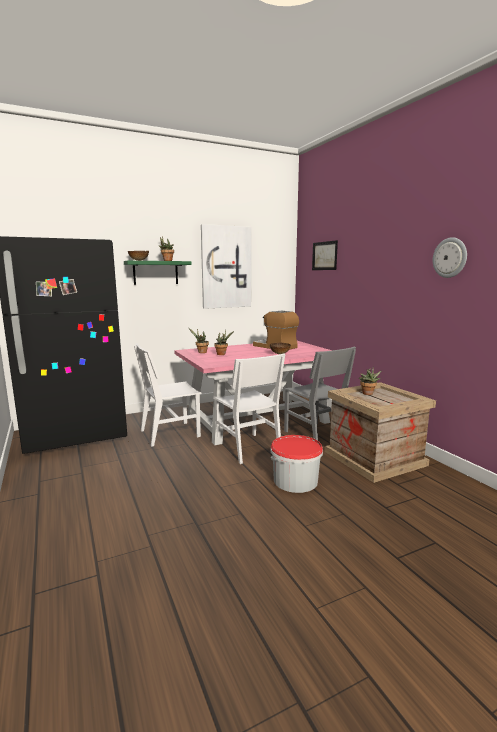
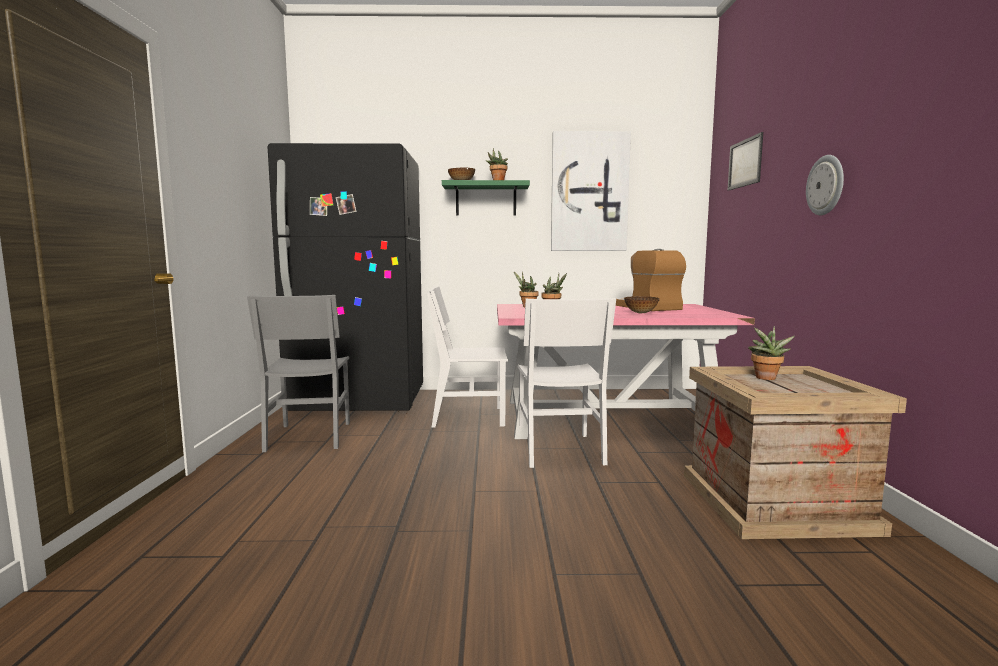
camera: 25 degrees right, 5 degrees down
bucket [271,435,323,493] -> none
grey chair [283,347,356,441] -> grey chair moved to [247,295,350,452]
wall clock [433,237,467,278] -> wall clock moved to [806,155,844,215]

